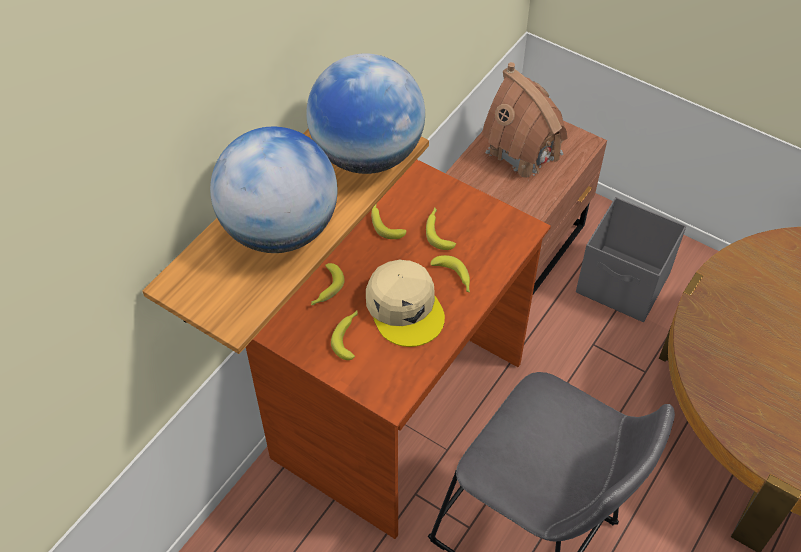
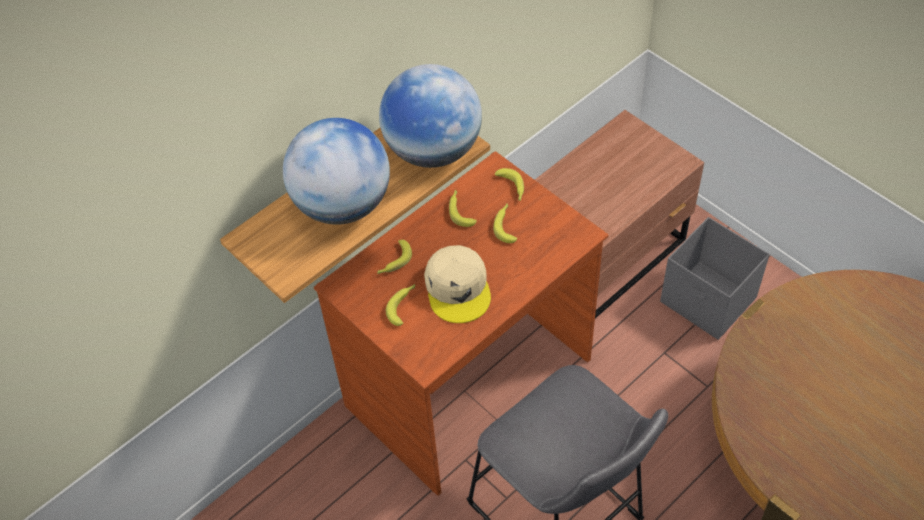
camera: 15 degrees right, 0 degrees up
banana [430,255,470,292] -> banana moved to [494,168,524,201]
toy house [482,62,567,178] -> none

